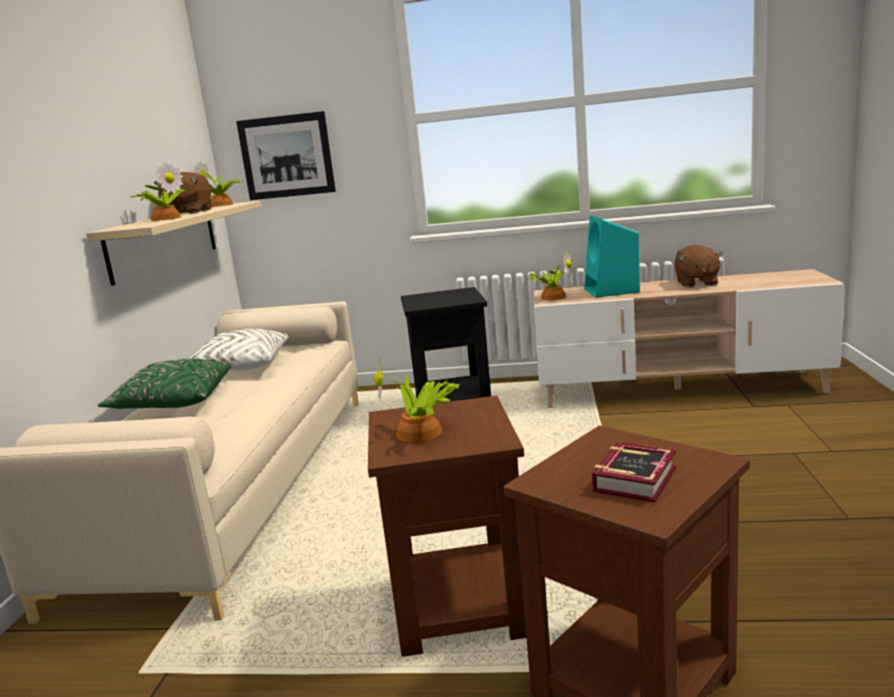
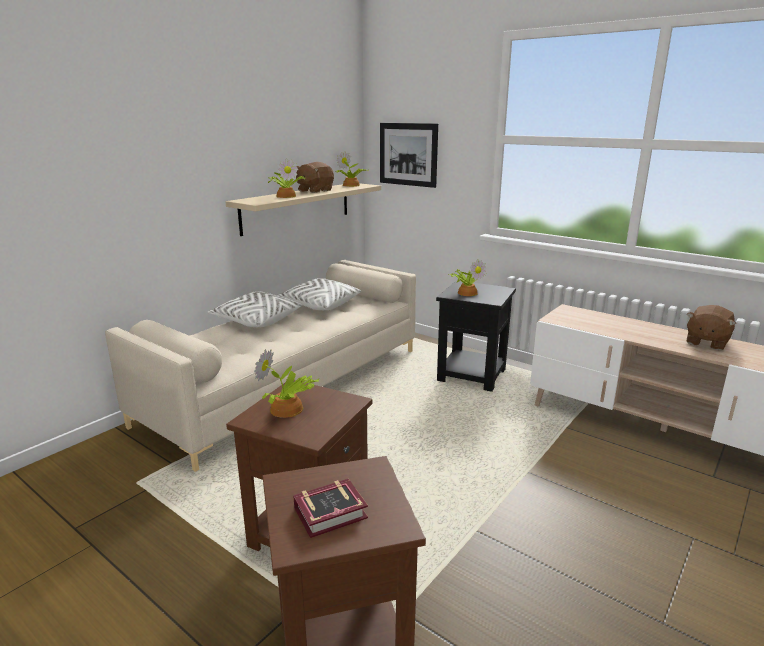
camera: 30 degrees right, 5 degrees up
green pillow [98,358,232,409] -> white pillow [208,291,302,327]
potted plant [527,251,573,300] -> potted plant moved to [448,259,487,296]
turquoise speaker [584,215,640,298] -> none

